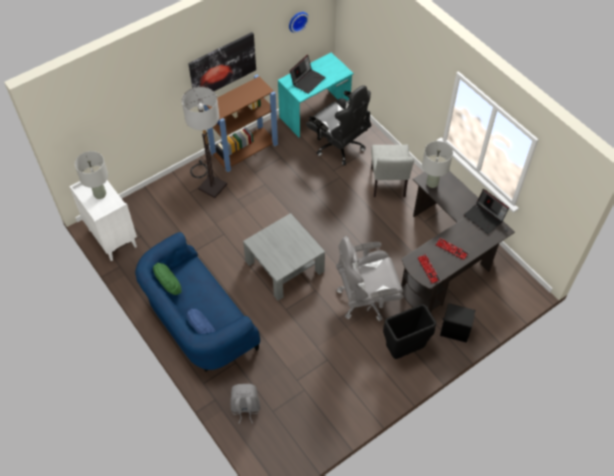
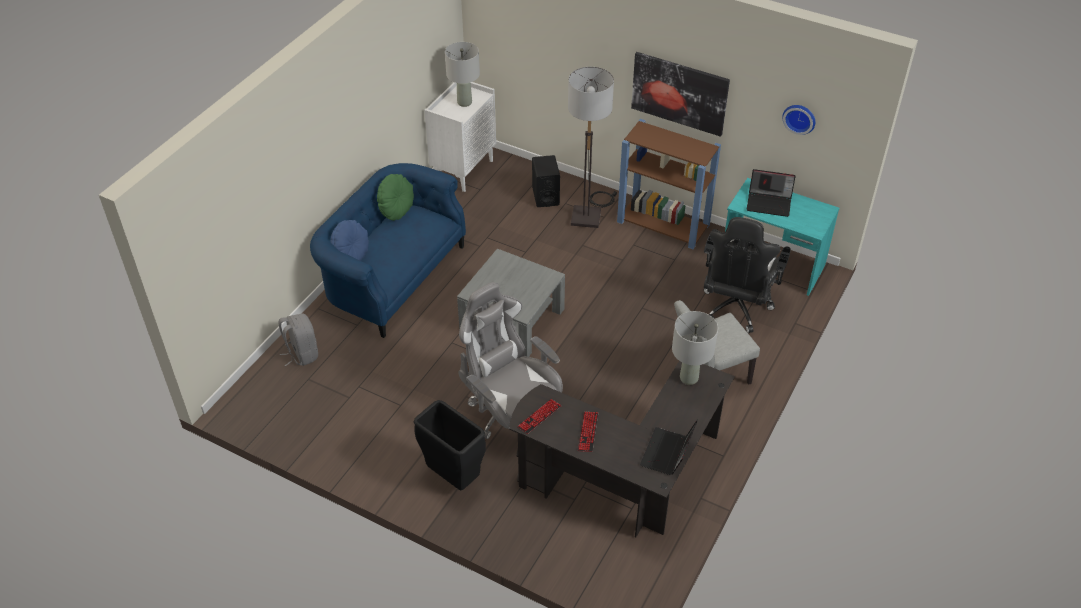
camera: 65 degrees right, 10 degrees down
black speaker [440,303,475,343] -> black speaker moved to [532,155,560,207]

